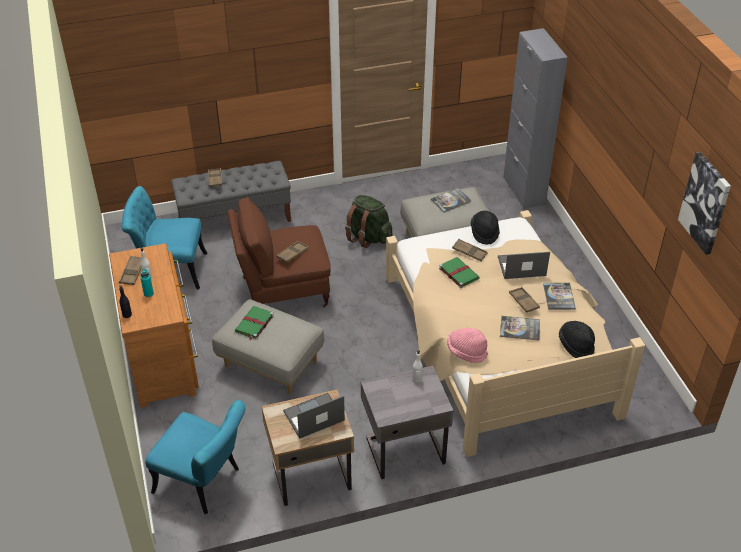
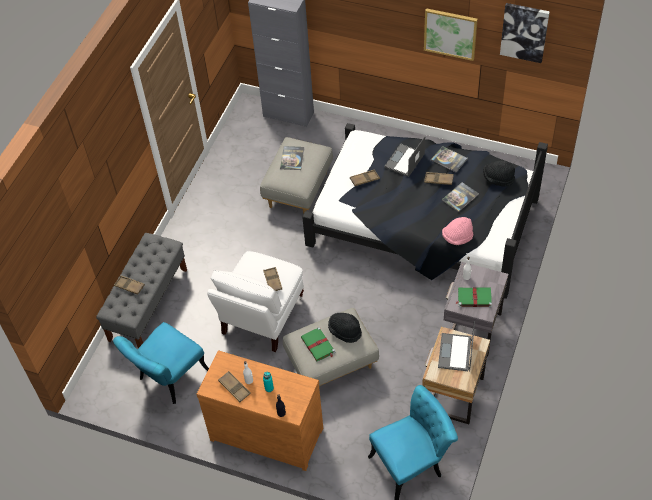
camera: 50 degrees left, 10 degrees up
brown armchair [227,197,331,307] -> white armchair [207,251,304,352]
green backpack [345,195,392,248] -> none
beige bed [386,210,645,457] -> black bed [302,123,548,299]
green book [439,257,480,288] -> green book moved to [456,287,492,307]
black hat [471,211,500,244] -> black hat moved to [328,313,362,343]
none -> picture [424,8,478,61]

